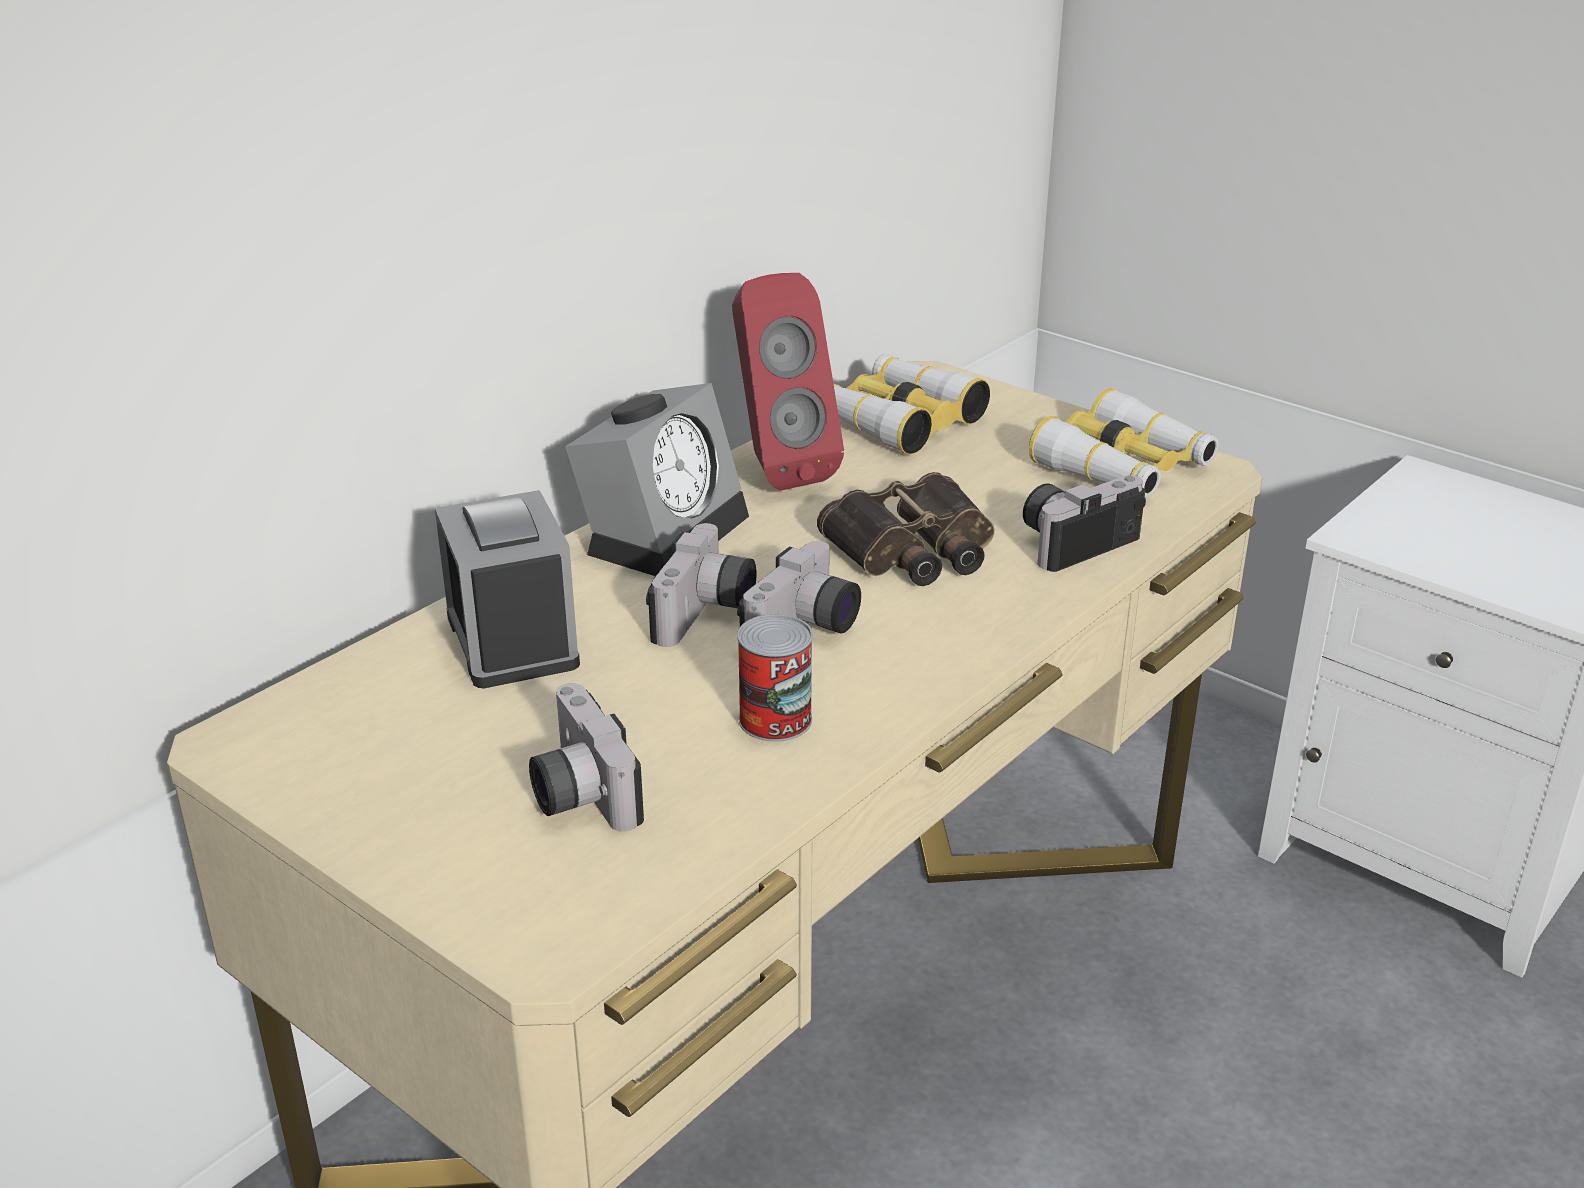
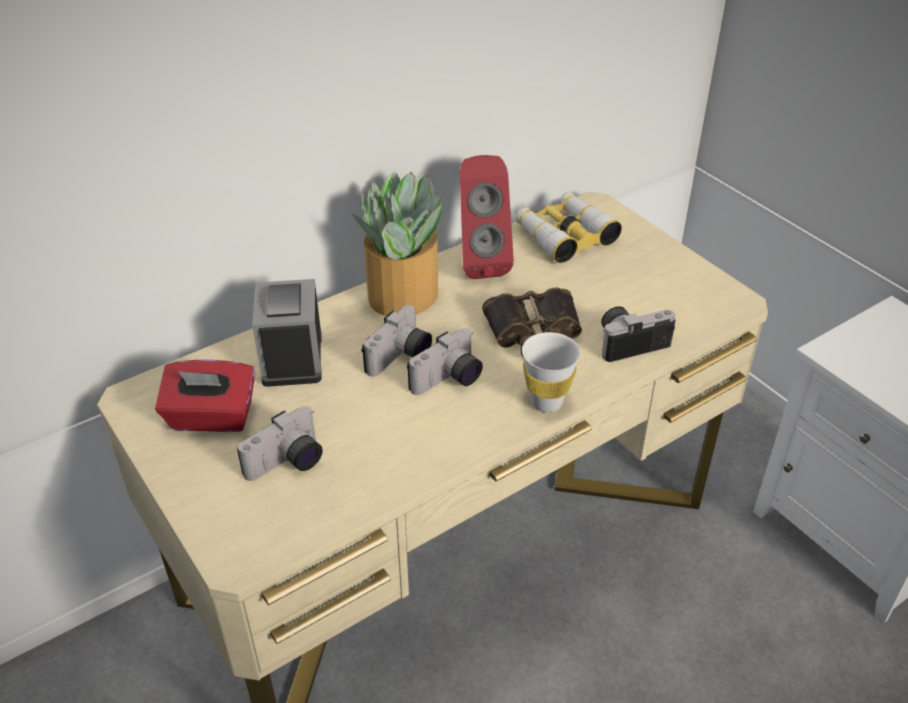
camera: 15 degrees right, 10 degrees up
camera [529,683,644,831] -> camera turned 120 degrees counterclockwise [237,406,323,481]
alarm clock [565,383,749,576] -> potted plant [352,172,442,316]
can [737,614,813,742] -> none
binoculars [1029,388,1219,498] -> none
none -> red tissue box [155,360,255,432]
none -> white cup [522,332,580,413]

